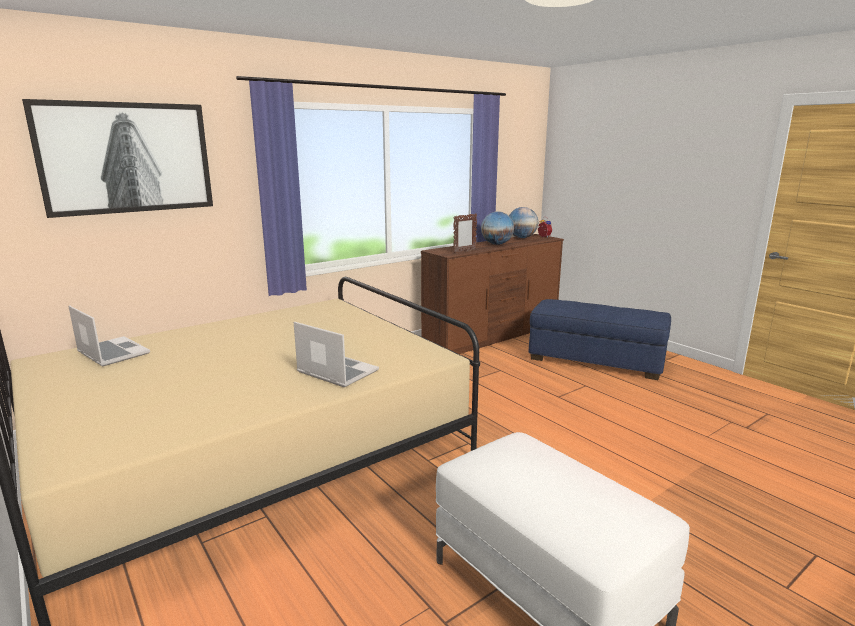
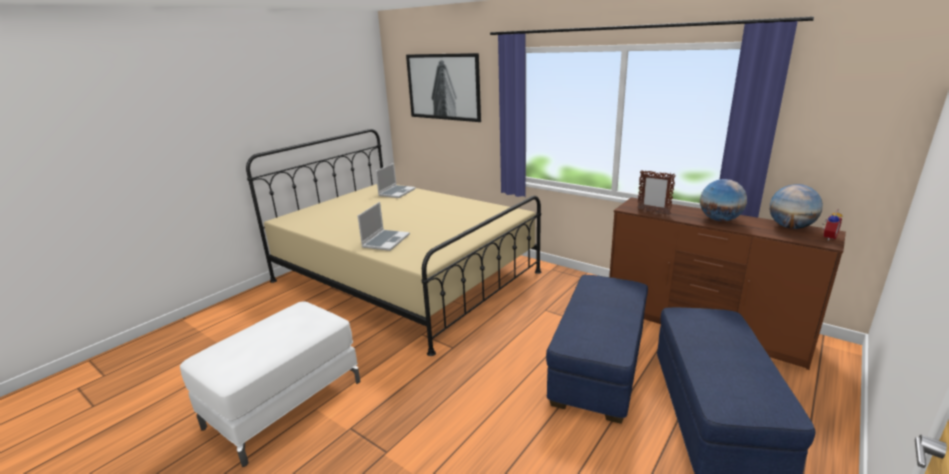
camera: 75 degrees right, 5 degrees up
none -> blue ottoman [546,275,648,424]

